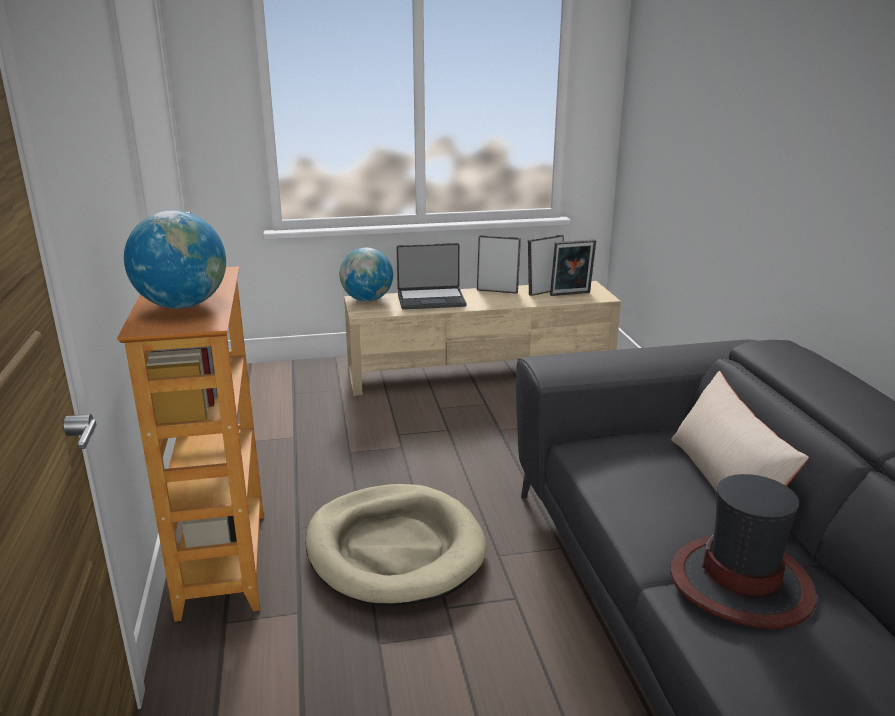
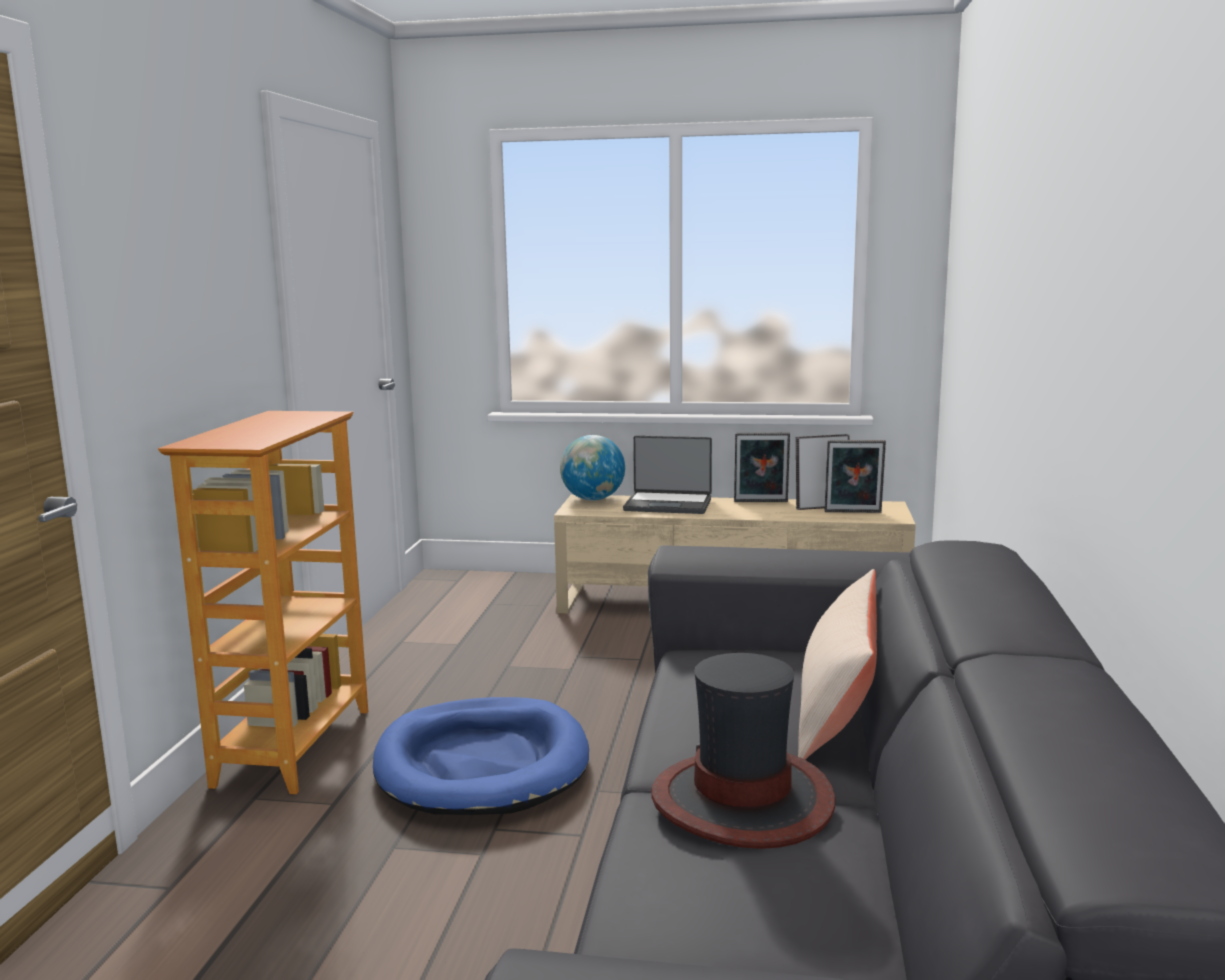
camera: 20 degrees right, 10 degrees down
globe [124,210,226,309] -> none
beige dog bed [306,484,487,607] -> blue dog bed [373,697,589,815]
picture frame [477,235,521,294] -> picture frame turned 150 degrees clockwise [734,432,790,502]

